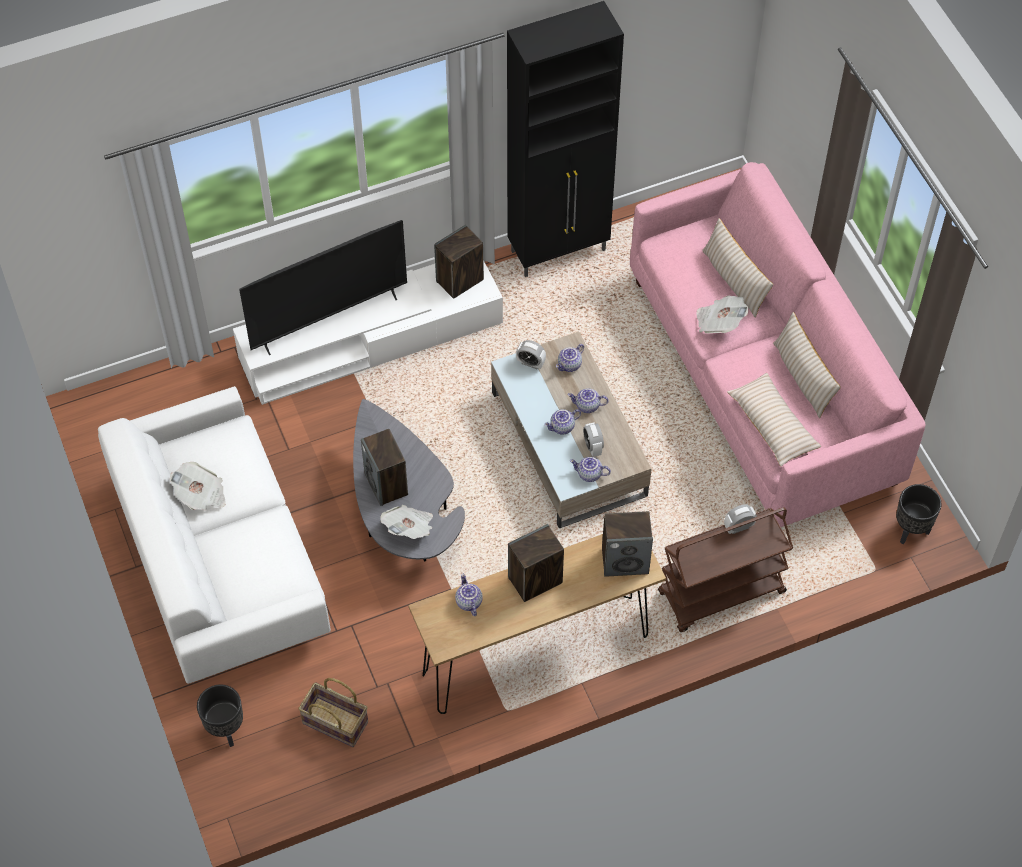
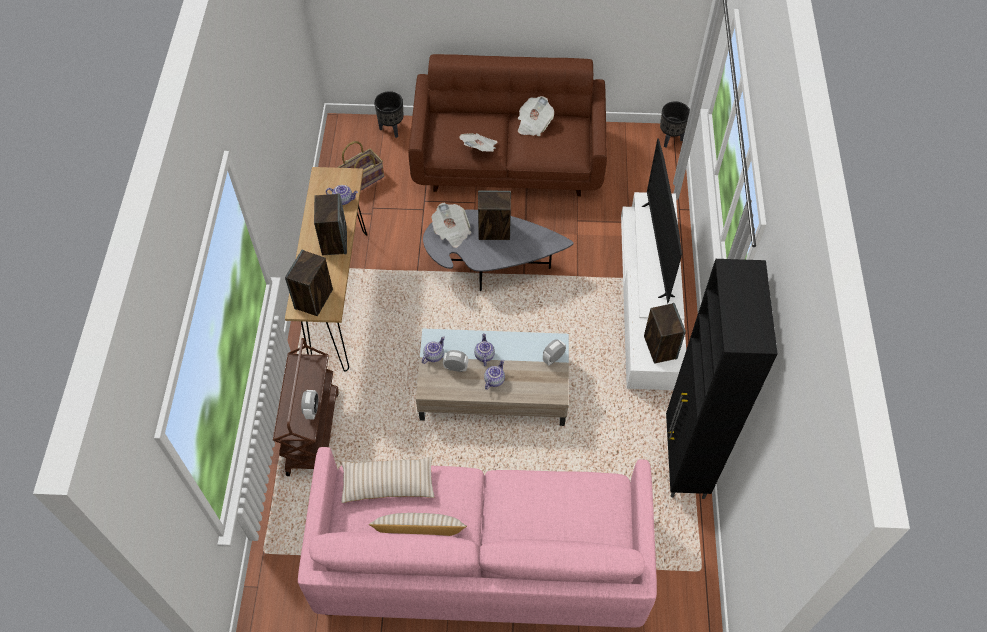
camera: 115 degrees right, 0 degrees up
white sofa [98,386,331,684] -> brown sofa [408,54,607,197]
teapot [556,344,584,372] -> none
newspaper [696,295,748,333] -> newspaper moved to [459,133,497,152]
beige pillow [702,218,774,318] -> none
black planter [896,484,942,544] -> black planter moved to [660,101,690,148]

